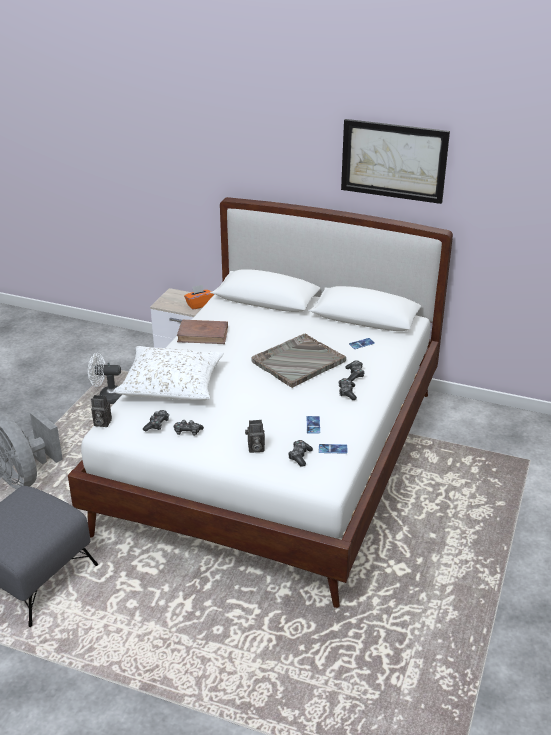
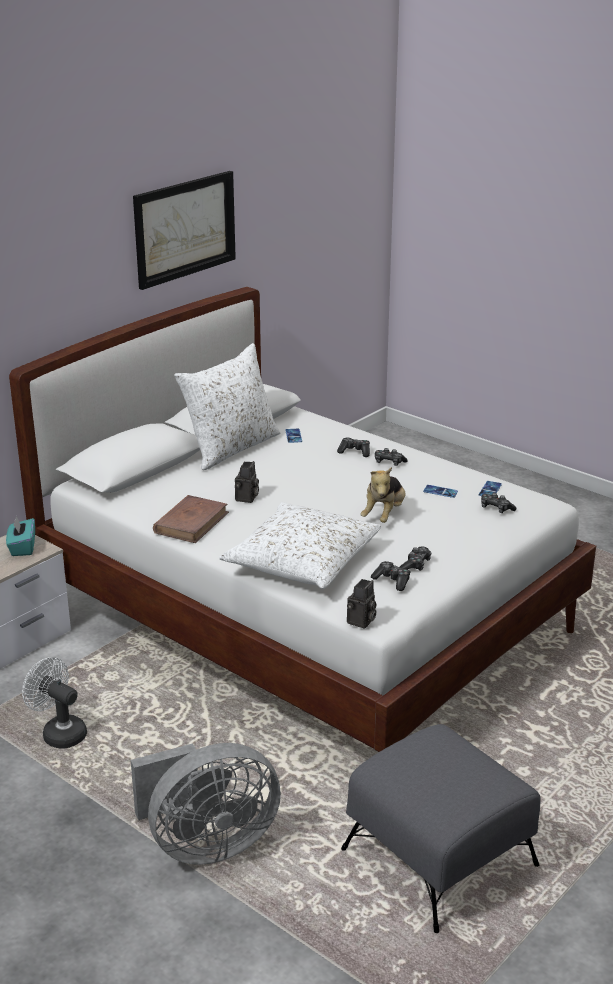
camera: 70 degrees left, 5 degrees down
white fan [88,353,122,404] -> white fan turned 105 degrees clockwise [22,657,87,748]
orange tissue box [184,285,214,310] -> turquoise tissue box [6,516,35,556]
camera [245,420,265,453] -> camera moved to [235,461,259,503]
grey tray [251,334,346,388] -> none
none -> white pillow [174,343,281,470]
none -> plush toy [360,467,406,523]

